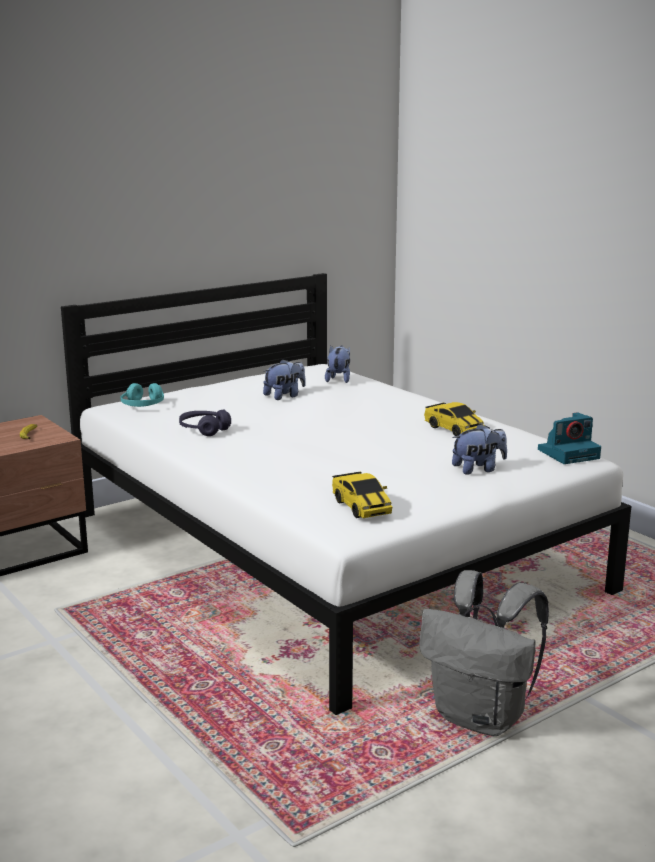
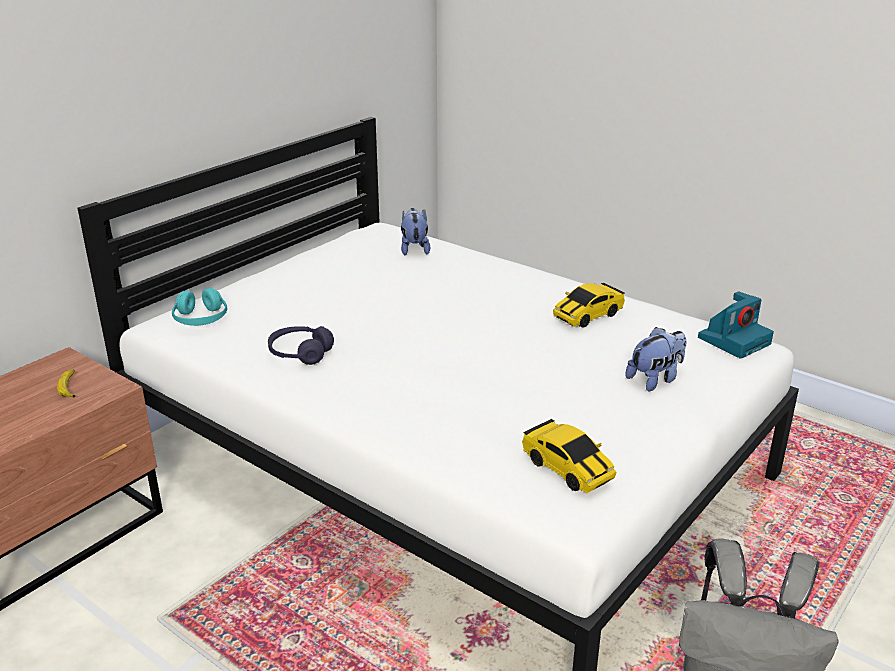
camera: 15 degrees left, 10 degrees up
plush toy [263,359,306,400] -> none
toy car [424,402,484,436] -> toy car turned 105 degrees clockwise [553,283,625,328]

